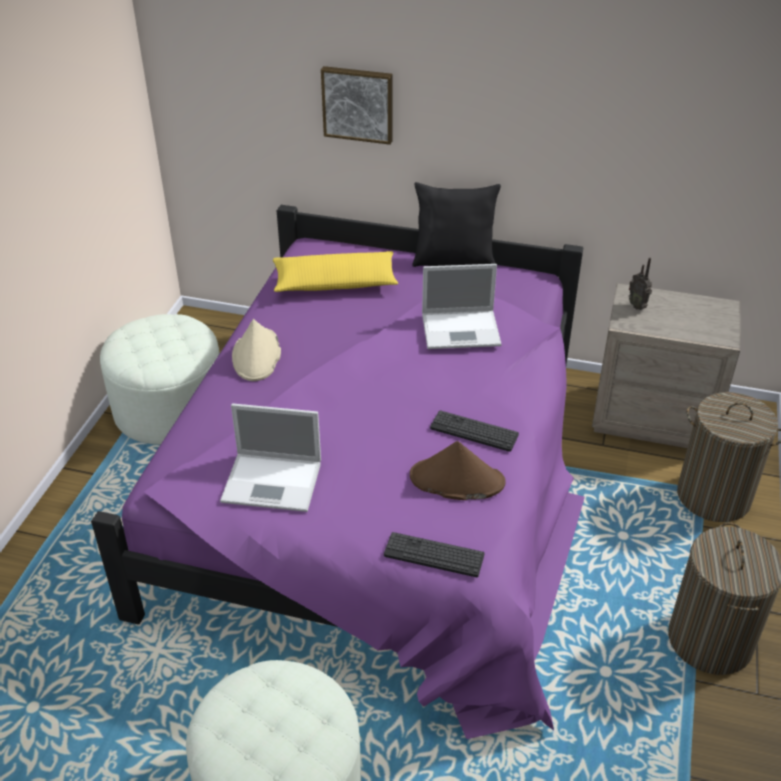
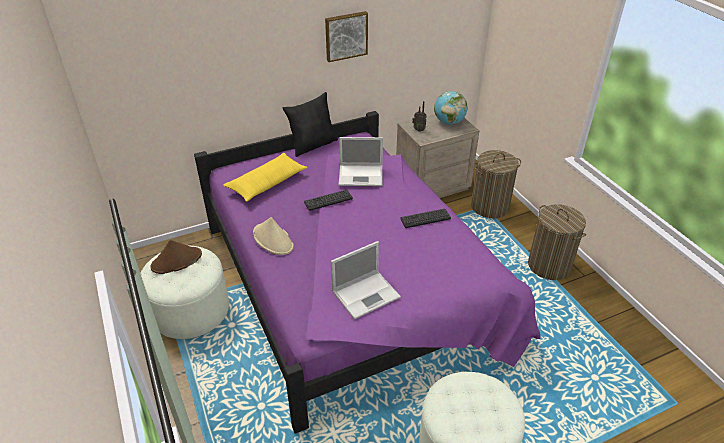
camera: 40 degrees left, 0 degrees up
picture [321,66,393,145] -> picture moved to [325,11,368,62]
keyboard [384,532,484,577] -> keyboard moved to [304,190,353,211]
brown hat [410,441,506,500] -> brown hat moved to [150,240,202,274]
laptop [422,264,502,349] -> laptop turned 45 degrees clockwise [339,137,383,186]
none -> globe [434,91,468,125]

